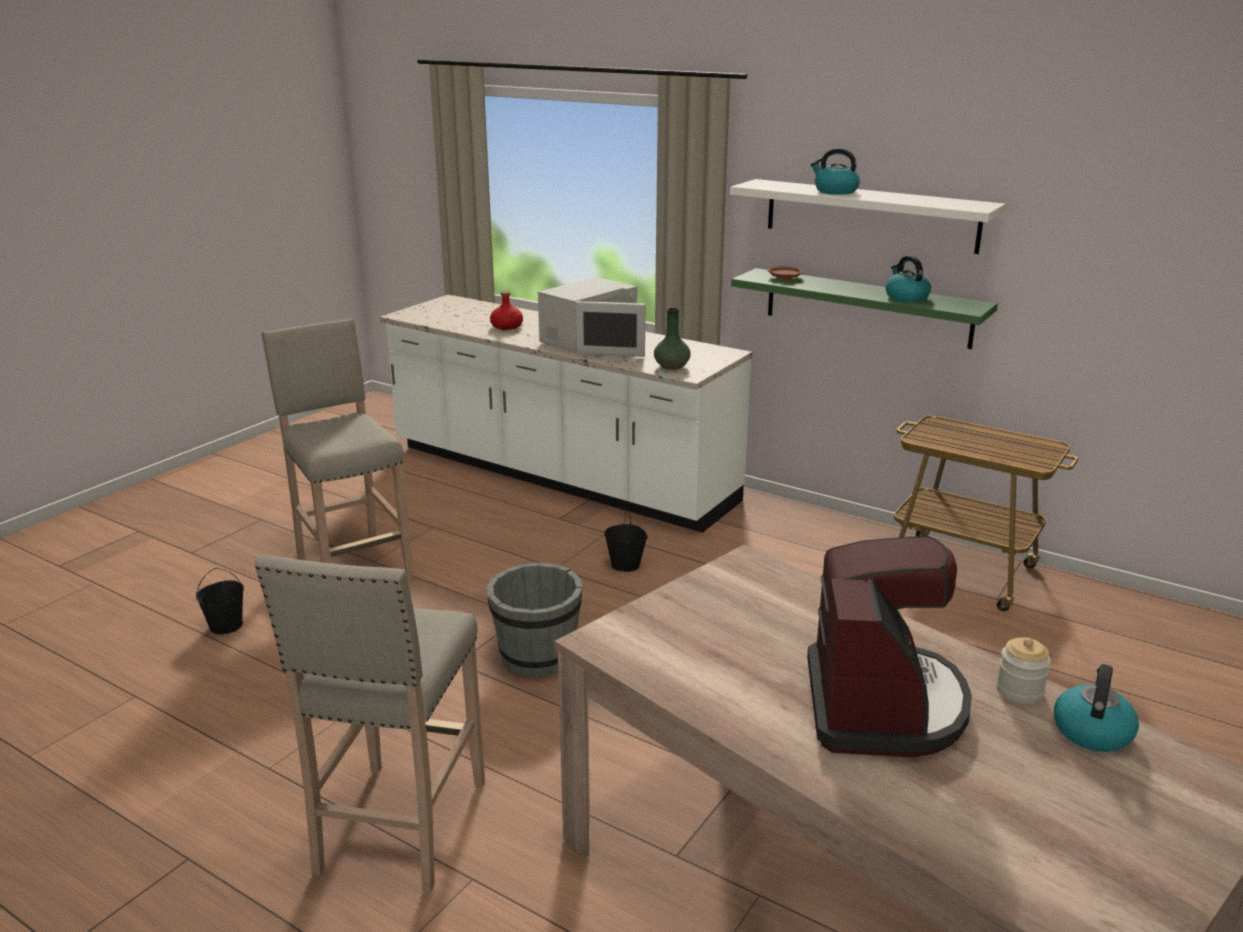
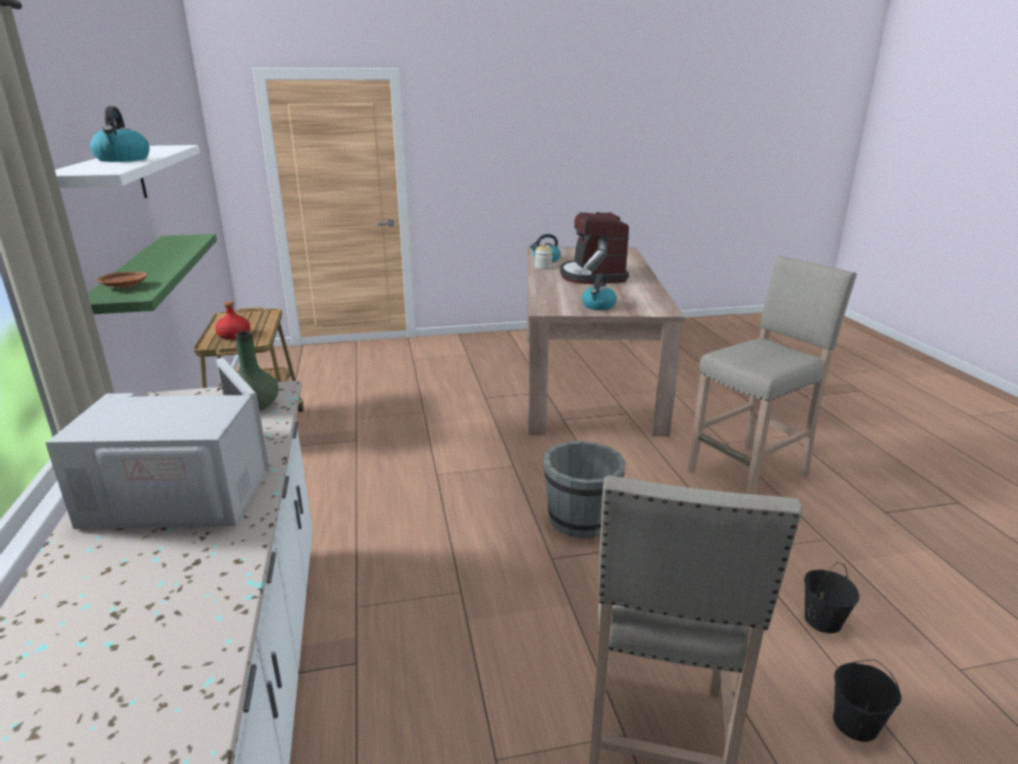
camera: 135 degrees left, 0 degrees up
red bottle [490,291,523,330] -> red bottle moved to [215,301,250,340]
black bucket [604,511,648,572] -> black bucket moved to [804,562,860,634]
coffee machine [807,536,972,758] -> coffee machine turned 60 degrees counterclockwise [560,212,629,284]
kettle [886,256,931,302] -> kettle moved to [582,273,617,310]

